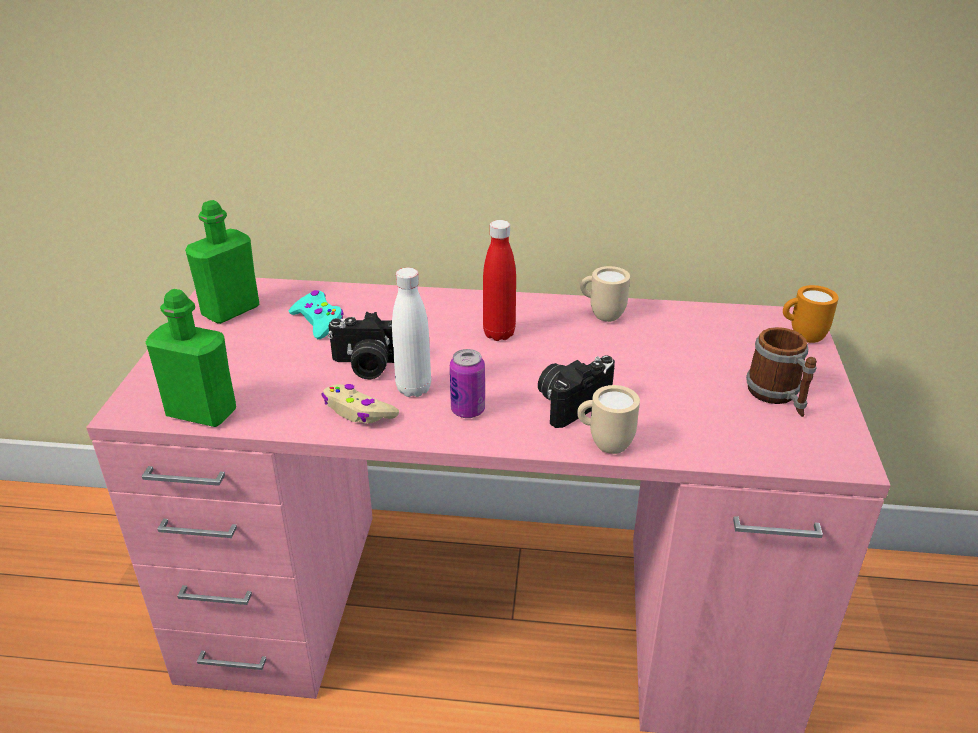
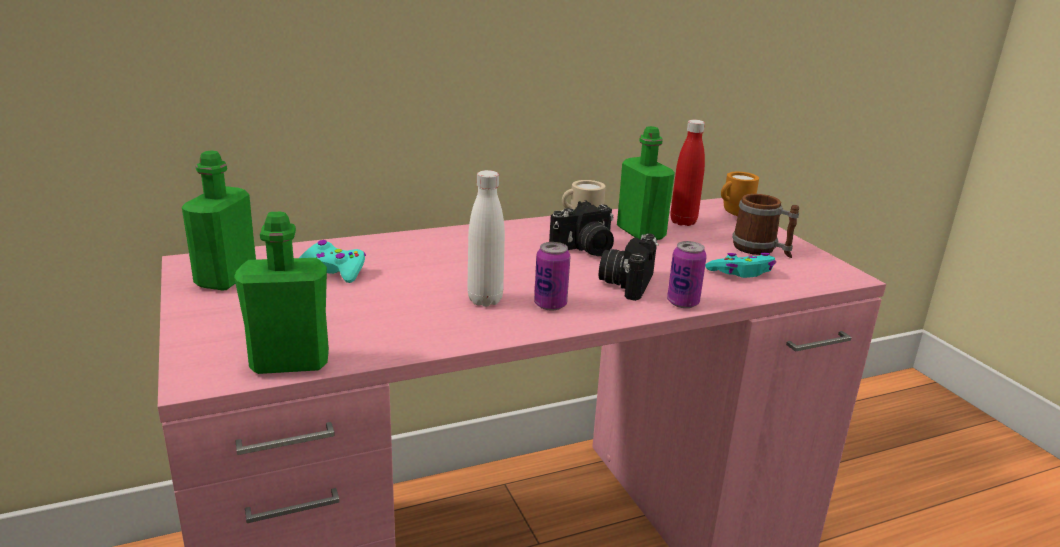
camera: 30 degrees left, 10 degrees down
beige game controller [321,384,399,424] -> none
camera [327,312,394,379] -> camera moved to [549,201,614,256]
red bottle [483,220,516,341] -> red bottle moved to [670,120,705,226]
beige mug [577,385,640,454] -> can [667,241,707,308]
none -> green bottle [617,126,675,240]
none -> turquoise game controller [705,253,776,278]

